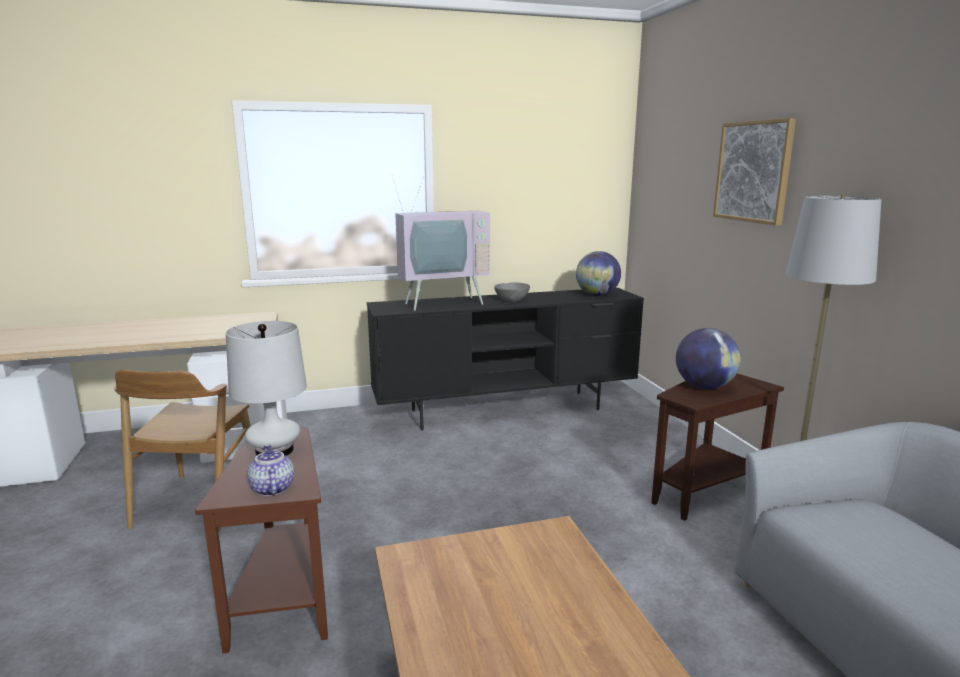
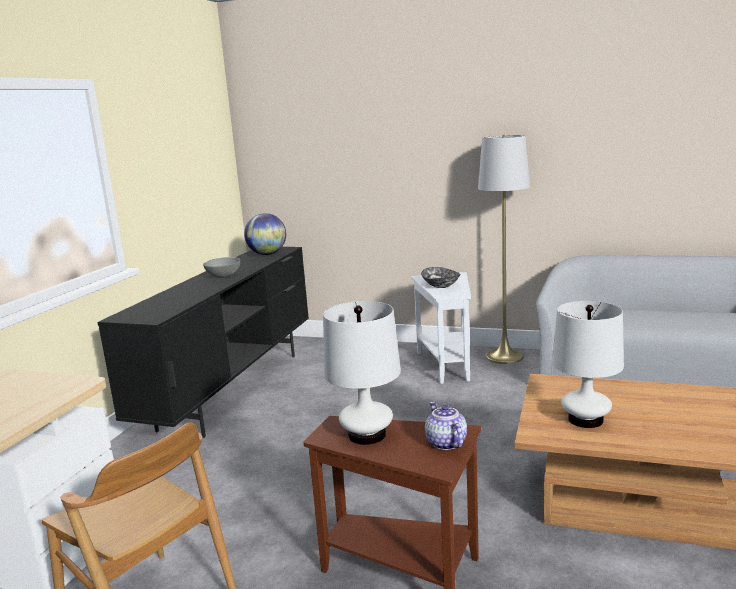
camera: 55 degrees left, 0 degrees up
teapot [248,445,294,496] -> teapot turned 60 degrees clockwise [425,402,467,450]
television [392,175,490,311] -> none
brown side table [651,373,784,521] -> white side table [411,272,471,384]
globe [676,328,741,389] -> bowl [421,267,461,288]
picture [713,118,796,226] -> none
none -> white table lamp [552,301,624,428]

